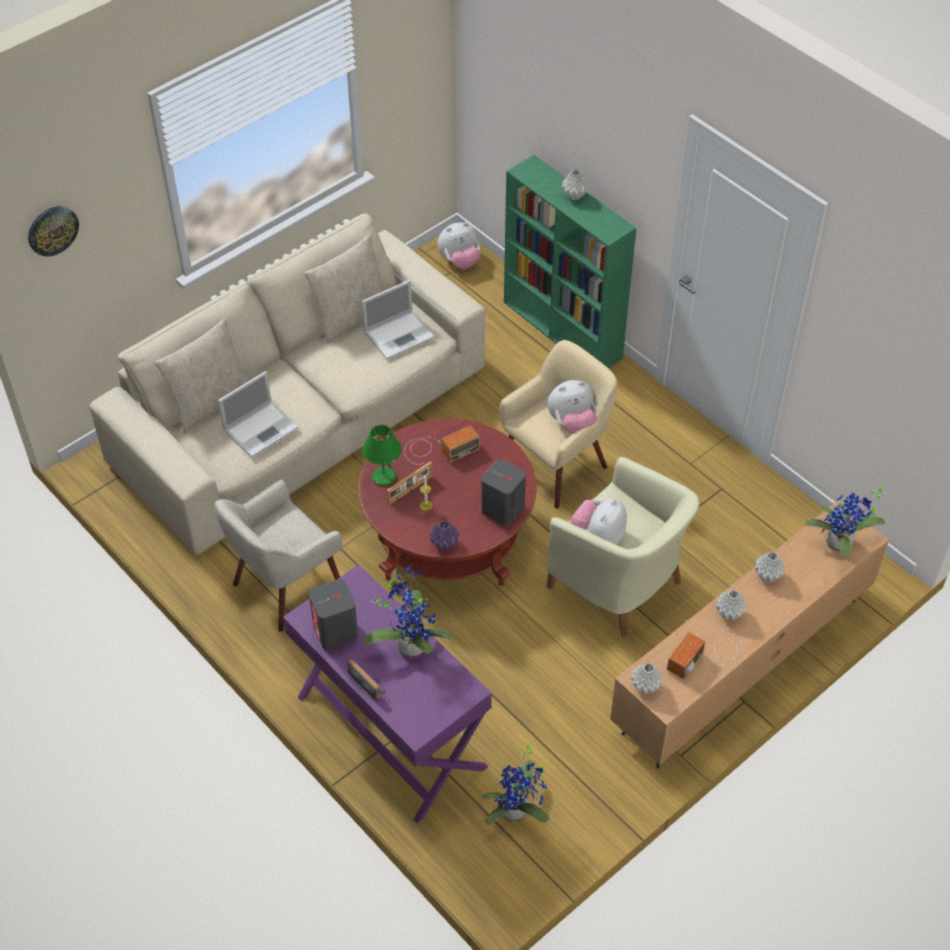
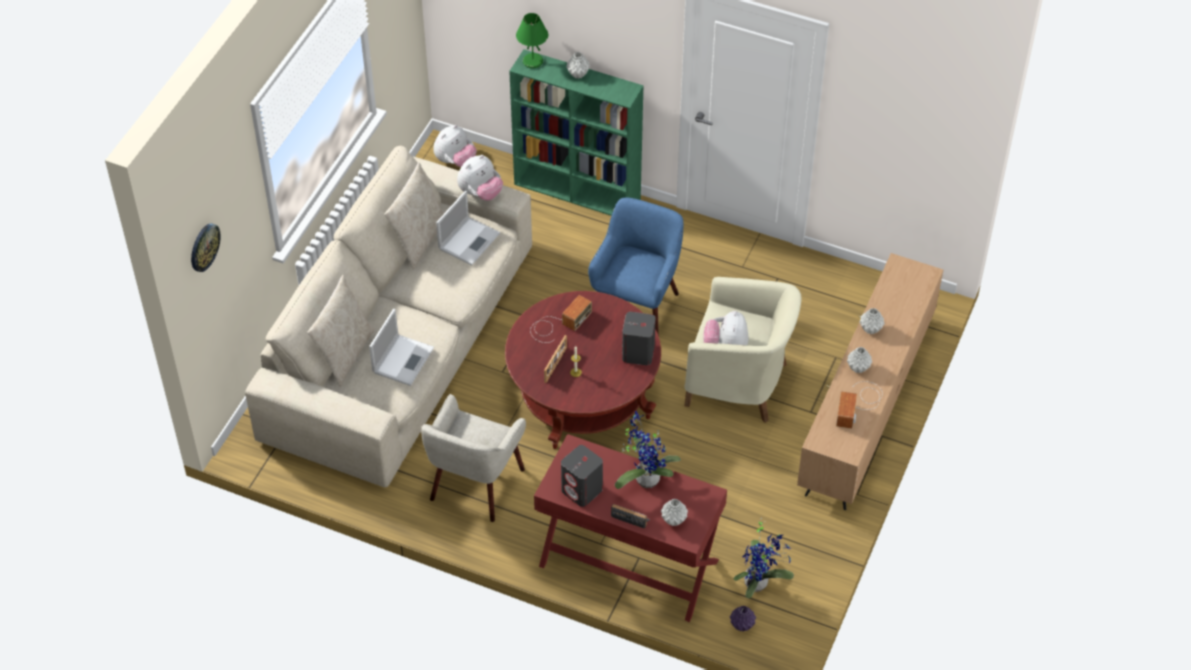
camera: 25 degrees left, 0 degrees up
purple console table [283,564,492,823] -> red console table [534,434,727,622]
green table lamp [362,425,402,486] -> green table lamp moved to [516,13,548,68]
purple vase [430,521,459,551] -> purple vase moved to [730,606,756,631]
beige armchair [500,340,617,508] -> blue armchair [588,198,683,336]
plush toy [547,380,597,434] -> plush toy moved to [457,155,503,201]
grey vase [631,663,663,694] -> grey vase moved to [661,499,688,526]
potted plant [805,487,888,557] -> none

